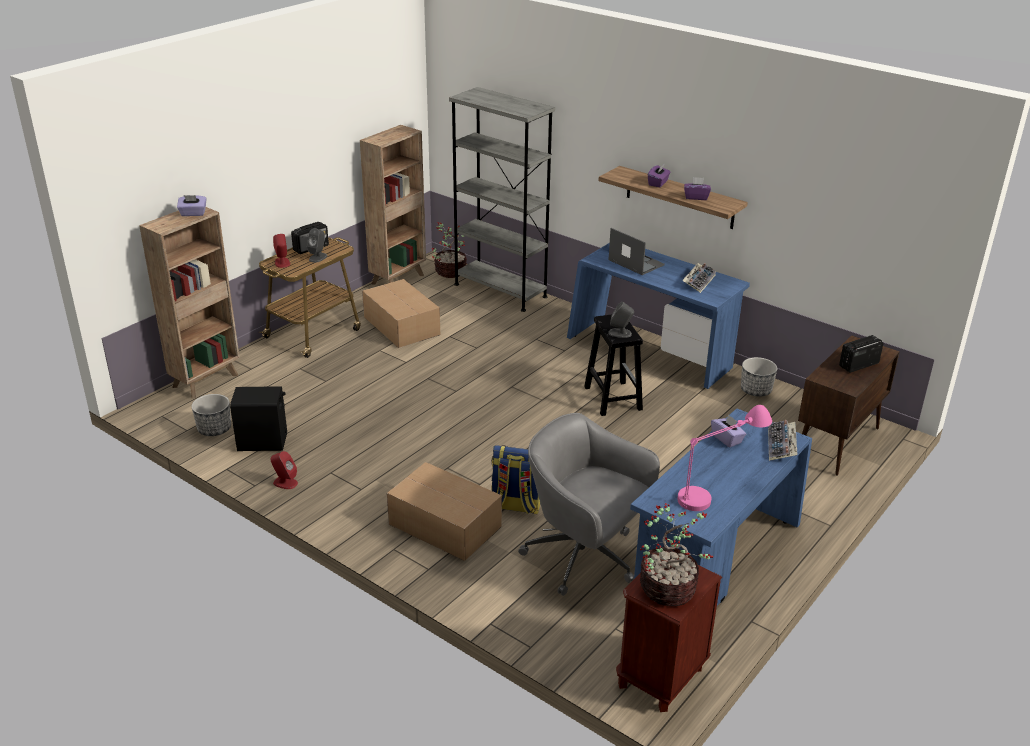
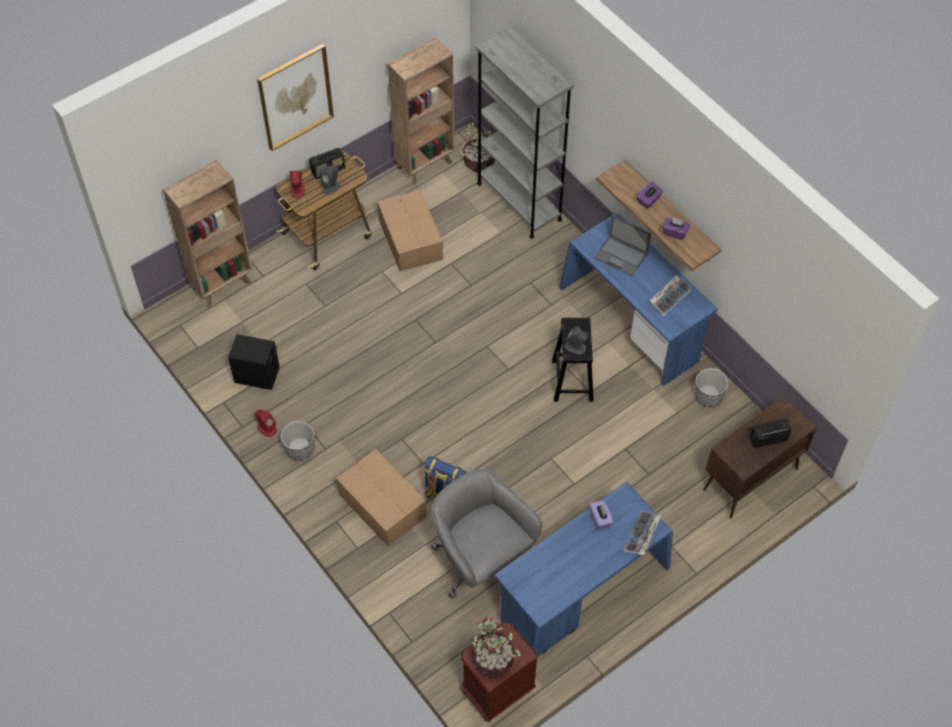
camera: 15 degrees right, 25 degrees up
purple tissue box [177,195,207,216] -> none
planter [191,394,231,436] -> planter moved to [281,421,315,460]
laptop [608,228,665,275] -> laptop turned 150 degrees clockwise [594,215,651,276]
pink table lamp [677,405,772,511] -> none
none -> picture [257,44,334,151]

